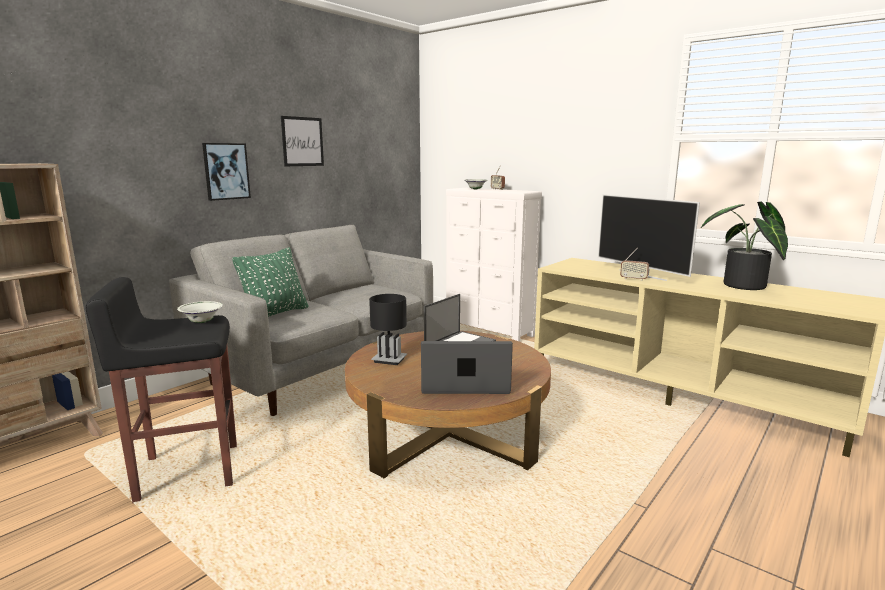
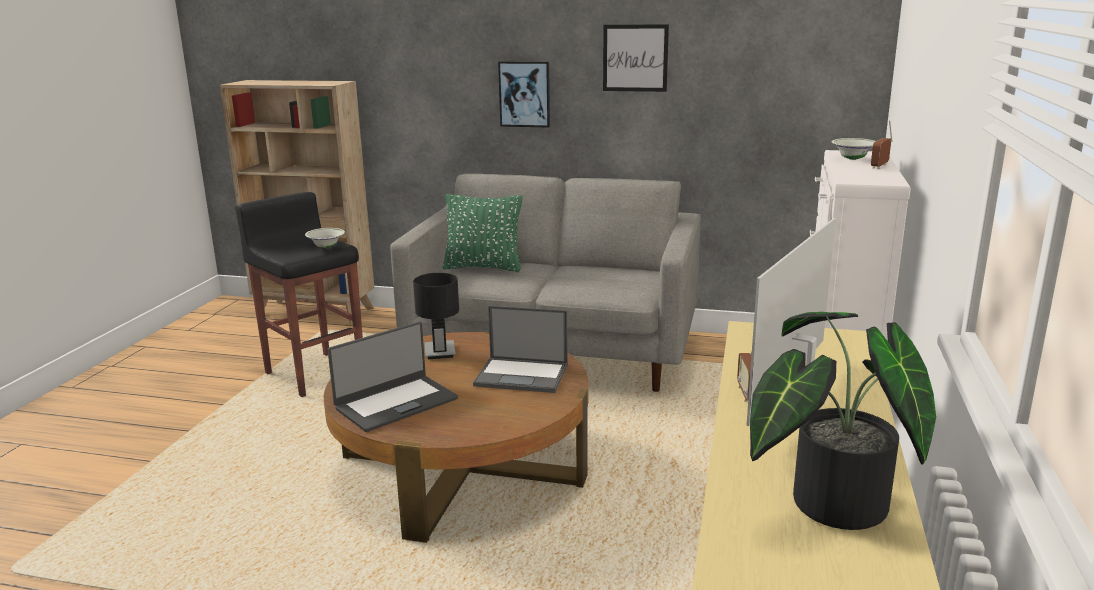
camera: 65 degrees right, 5 degrees up
laptop [421,341,513,394] -> laptop turned 75 degrees clockwise [327,322,458,432]

